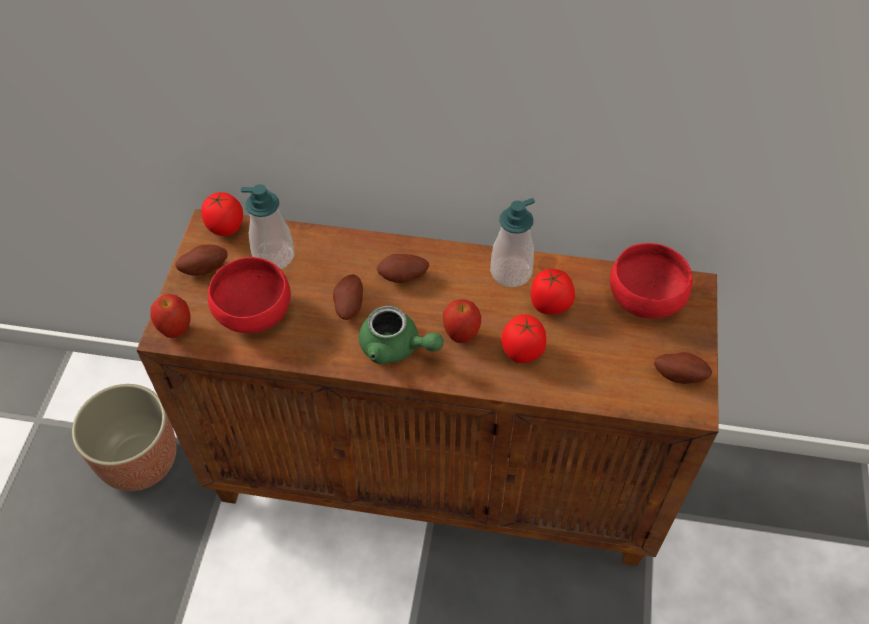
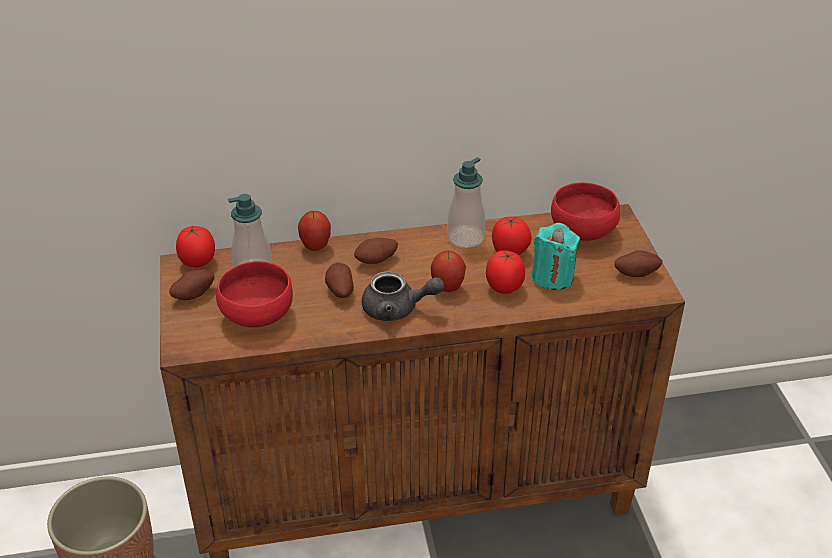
camera: 20 degrees left, 15 degrees down
apple [150,294,191,338] -> apple moved to [298,211,331,251]
green teapot [359,306,444,364] -> grey teapot [362,271,444,321]
none -> turquoise candle [532,223,580,290]

